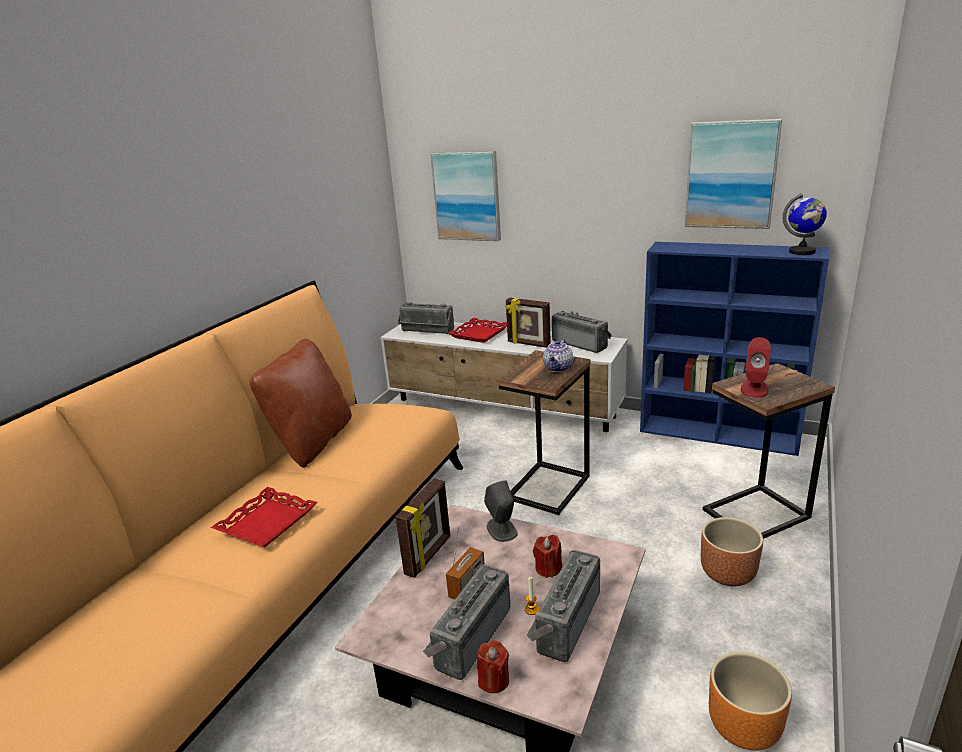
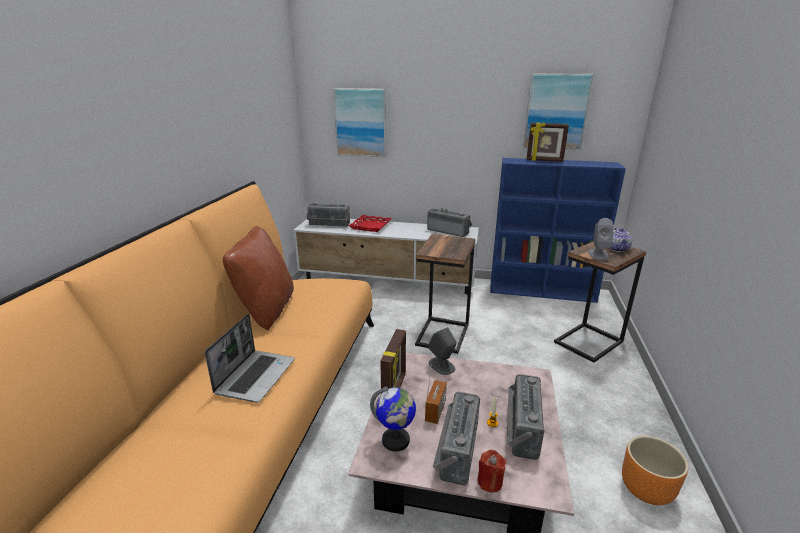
camera: 15 degrees left, 0 degrees up
red tray [211,487,317,547] -> laptop [205,314,295,403]
picture frame [505,298,551,348] -> picture frame moved to [526,122,569,162]
red candle [533,535,562,578] -> none
teapot [543,339,573,372] -> teapot moved to [610,227,632,252]
brown planter [701,517,763,586] -> none
red speaker [741,337,771,398] -> grey speaker [589,218,614,260]
globe [782,193,827,255] -> globe moved to [370,386,416,451]

